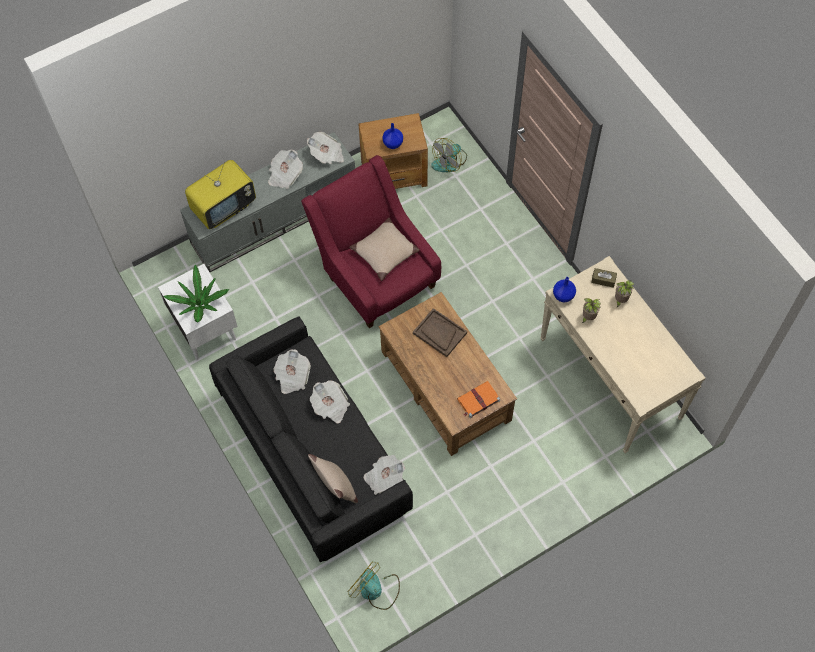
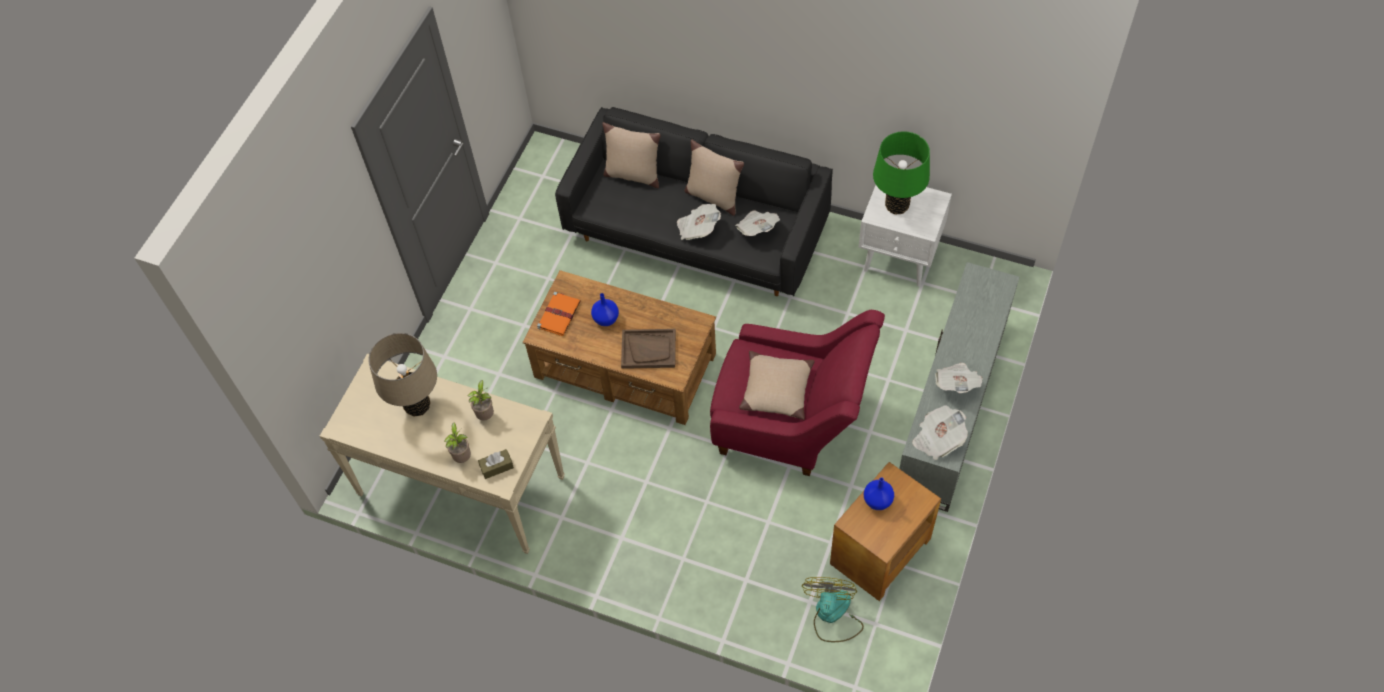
camera: 145 degrees right, 5 degrees down
potted plant [164,265,229,323] -> green table lamp [873,131,930,215]
television [185,160,256,229] -> none
fan [348,561,400,610] -> none
newspaper [364,455,405,495] -> none
blue vase [553,277,576,302] -> blue vase moved to [591,293,619,326]
none -> beige table lamp [368,333,437,416]
none -> beige pillow [684,139,744,216]

